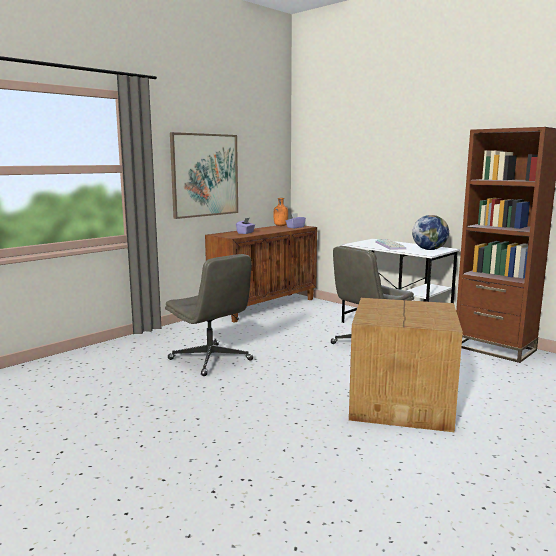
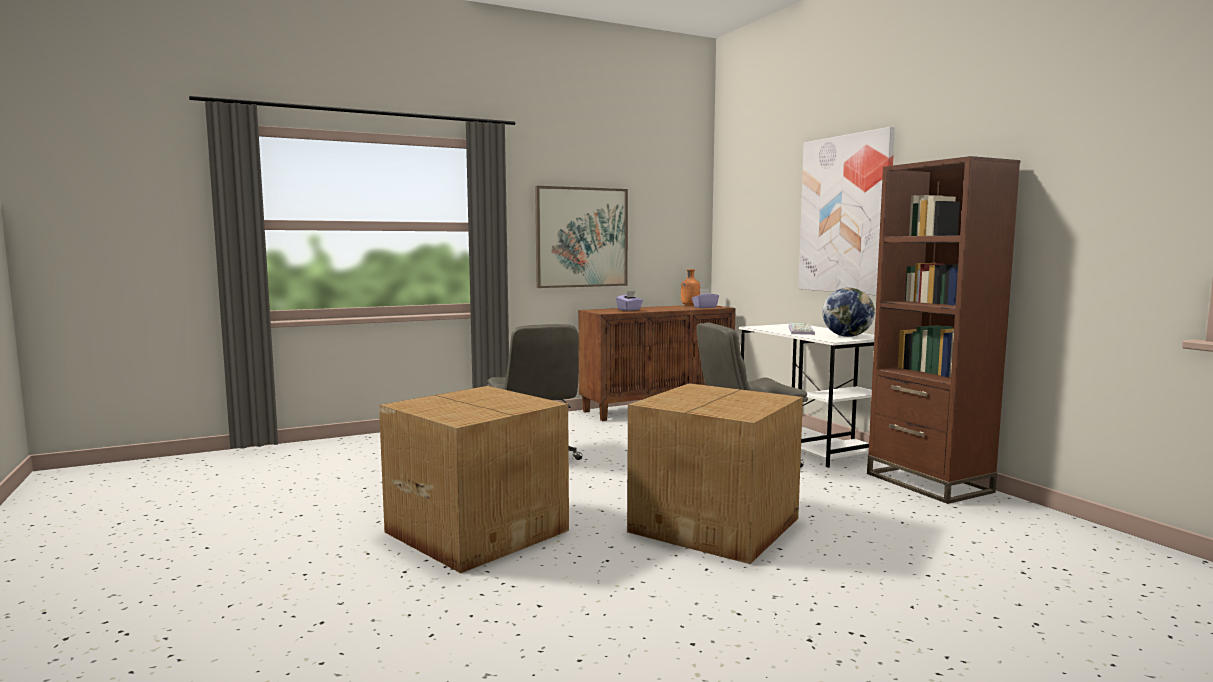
camera: 20 degrees right, 5 degrees down
none -> cardboard box [379,386,569,573]
none -> picture [798,127,895,295]

